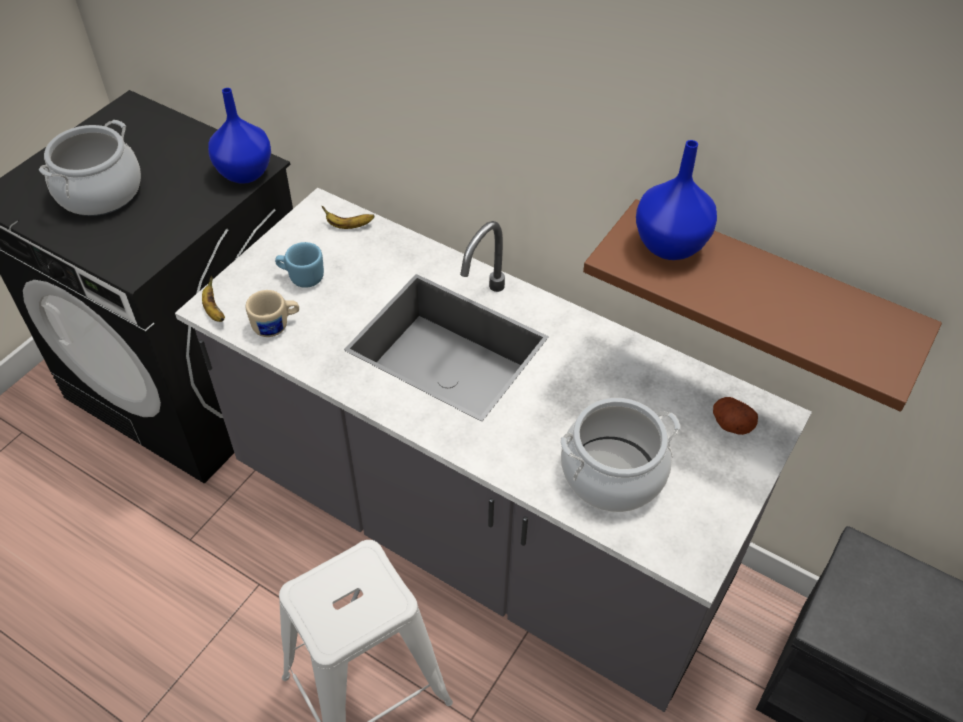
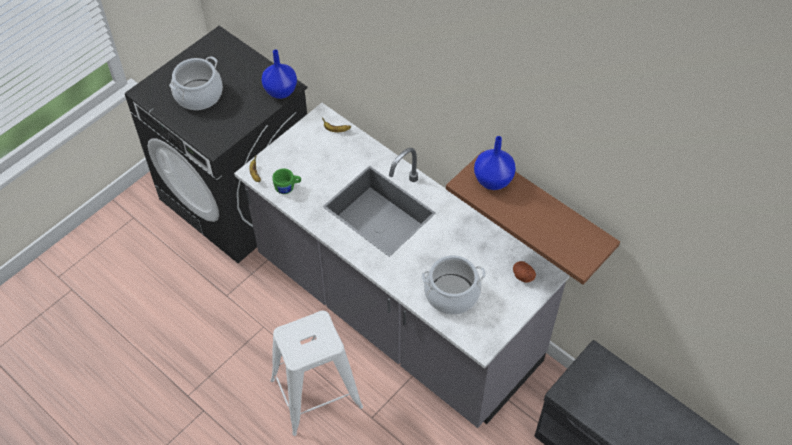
camera: 10 degrees right, 5 degrees up
beige mug [246,290,299,337] -> green mug [272,168,301,194]
blue mug [275,242,324,288] -> none

